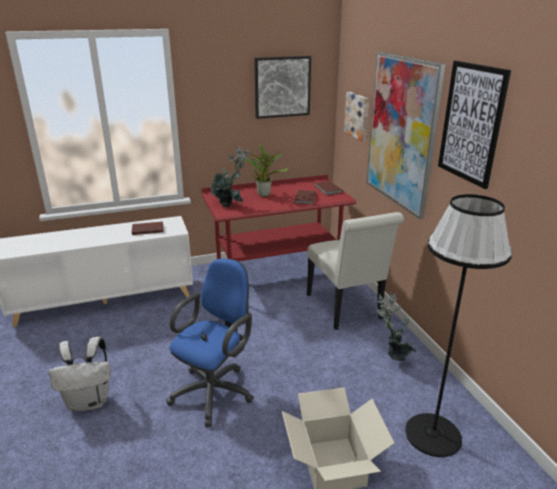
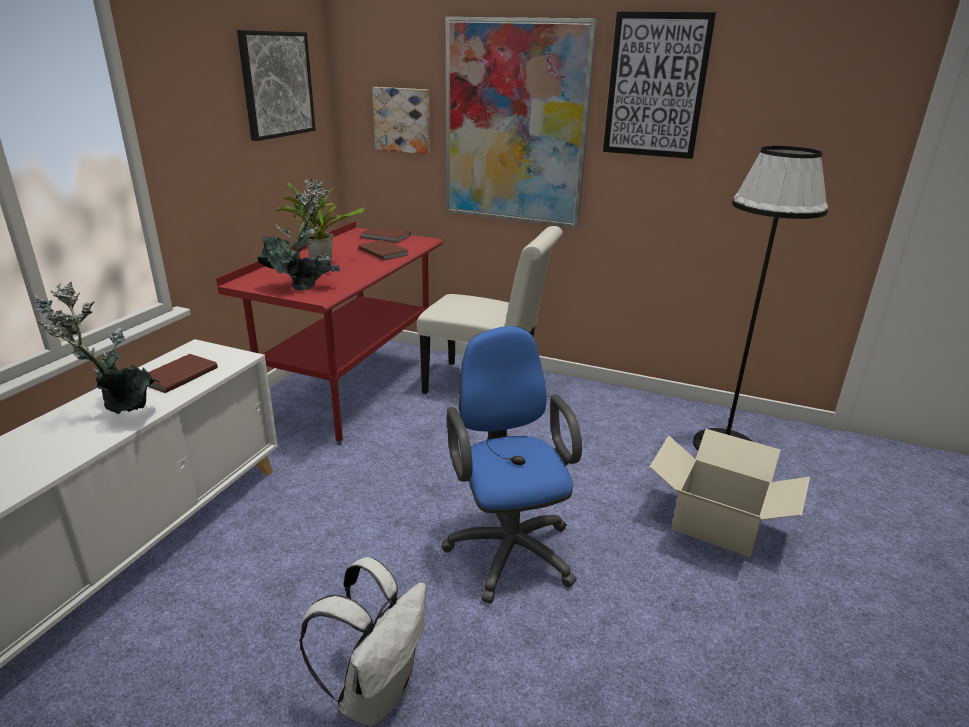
camera: 50 degrees left, 0 degrees up
potted plant [376,292,416,361] -> potted plant moved to [34,282,160,414]

